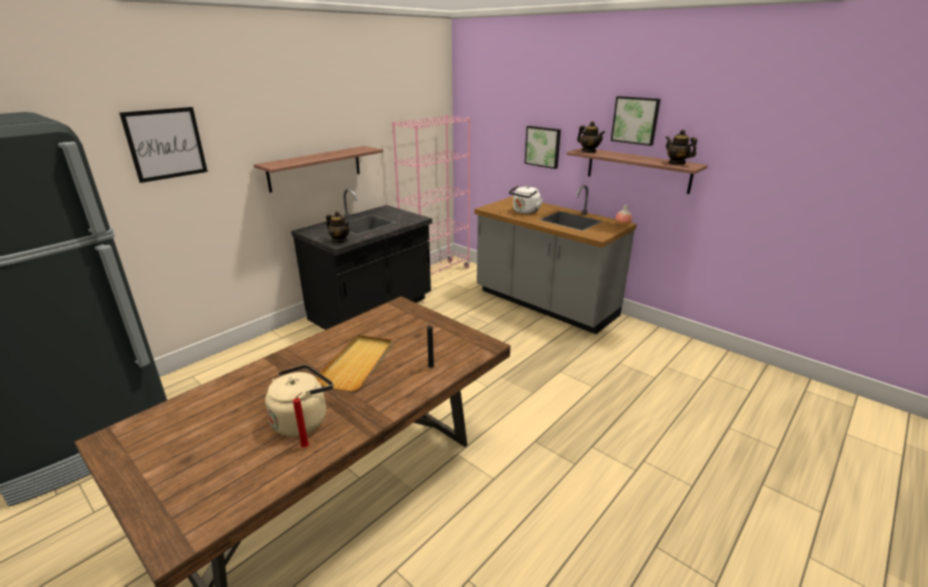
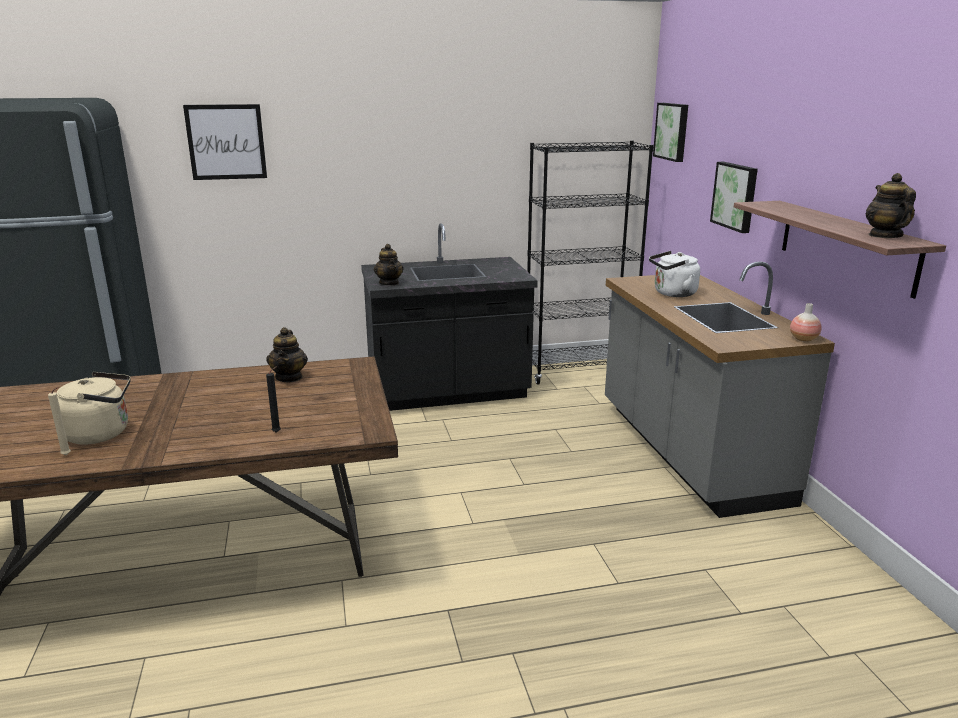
camera: 35 degrees right, 5 degrees down
shelf [254,146,383,193] -> none
red candle [293,392,309,448] -> beige candle [48,387,71,455]
beige tray [315,335,393,391] -> none
pink bookcase [392,114,470,275] -> black bookcase [527,141,654,385]
teapot [577,121,605,153] -> teapot moved to [266,327,308,382]
picture [611,96,661,146] -> picture moved to [653,103,688,162]

